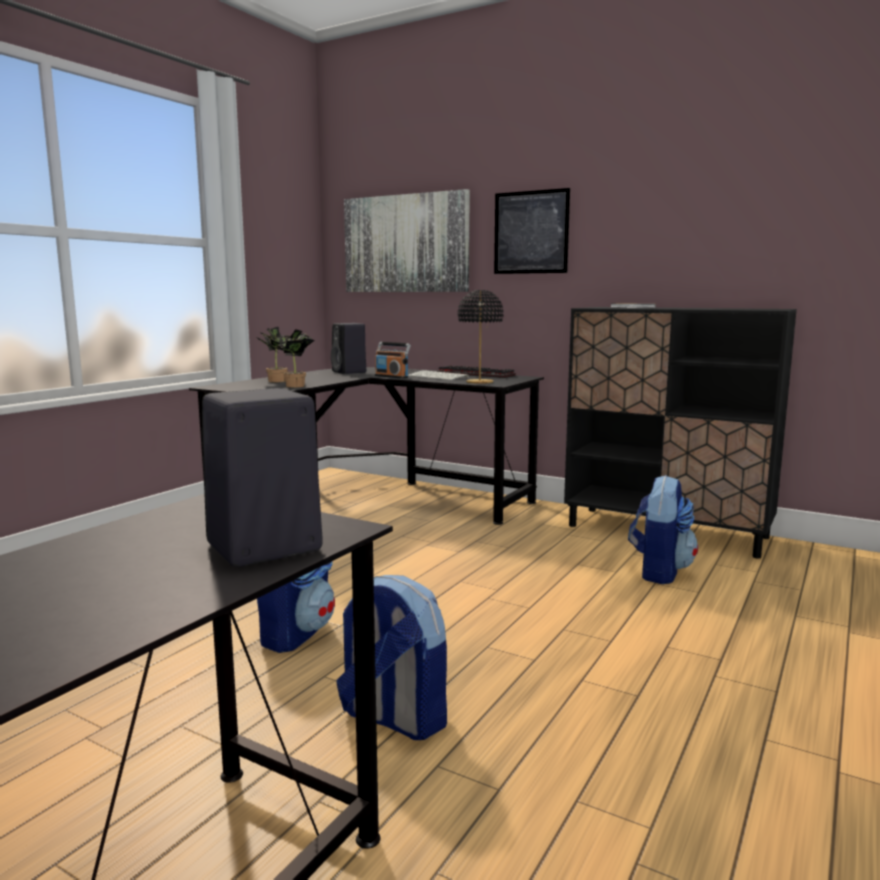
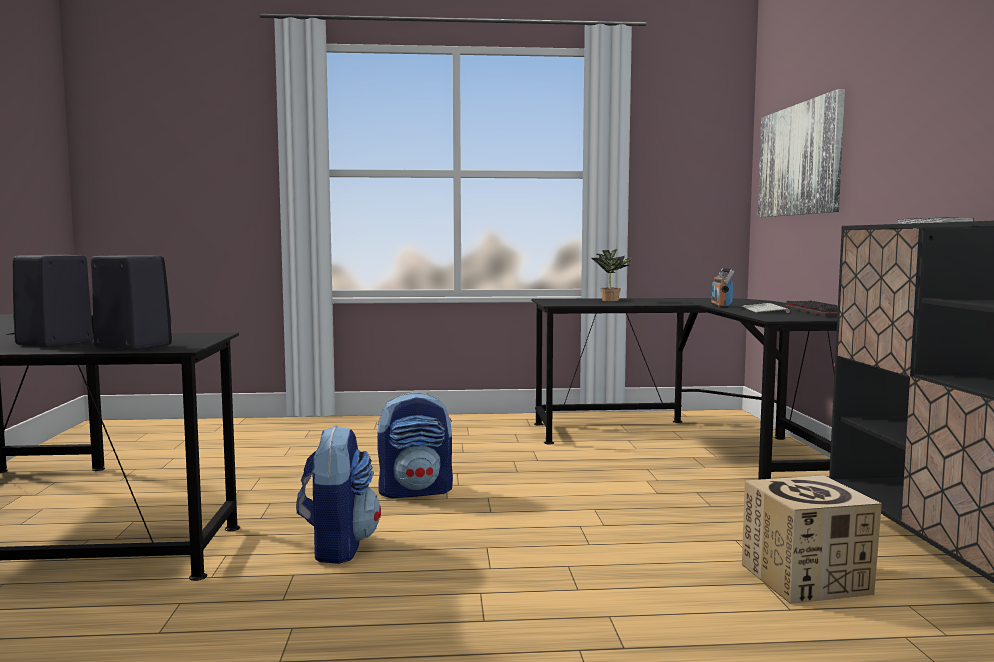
camera: 55 degrees right, 5 degrees down
potted plant [274,329,315,388] -> none
black speaker [331,323,366,374] -> black speaker moved to [13,255,93,347]
black table lamp [458,290,504,384] -> none
picture [494,188,570,274] -> none
backpack [628,475,698,584] -> cardboard box [742,475,882,604]

